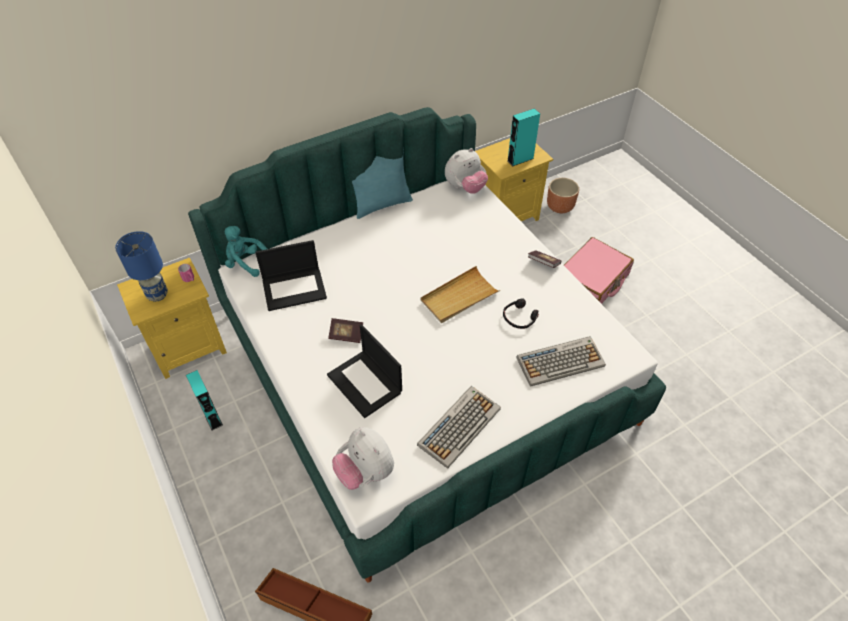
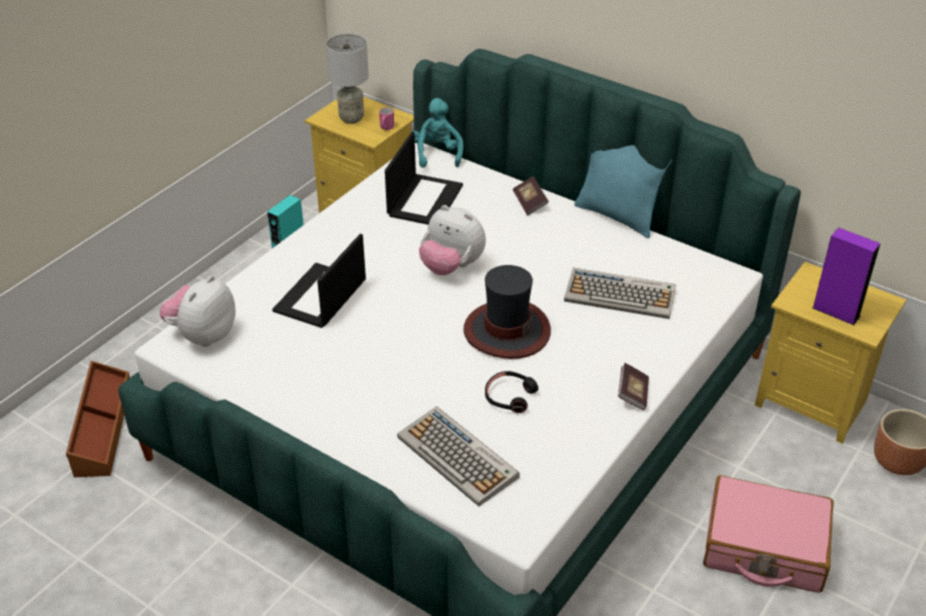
camera: 65 degrees right, 10 degrees down
blue table lamp [115,231,168,302] -> grey table lamp [326,33,369,124]
laptop [255,240,327,311] -> laptop turned 120 degrees counterclockwise [385,132,463,225]
book [328,318,363,343] -> book moved to [513,176,549,215]
keyboard [417,386,501,469] -> keyboard moved to [564,268,676,319]
beige tray [420,266,500,323] -> hat [463,265,551,359]
plush toy [445,148,488,194] -> plush toy moved to [419,205,486,275]
turquoise speaker [508,108,540,167] -> purple speaker [812,227,881,325]

